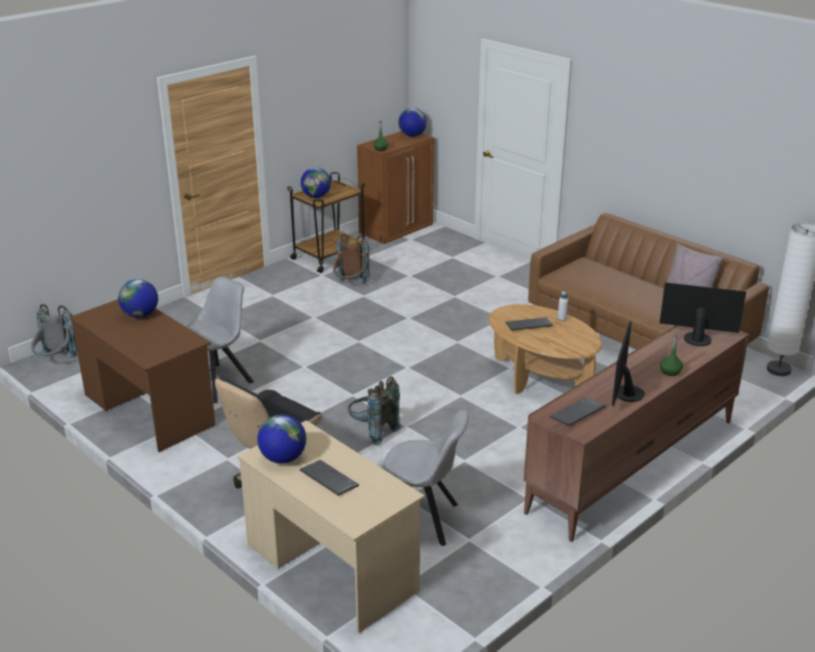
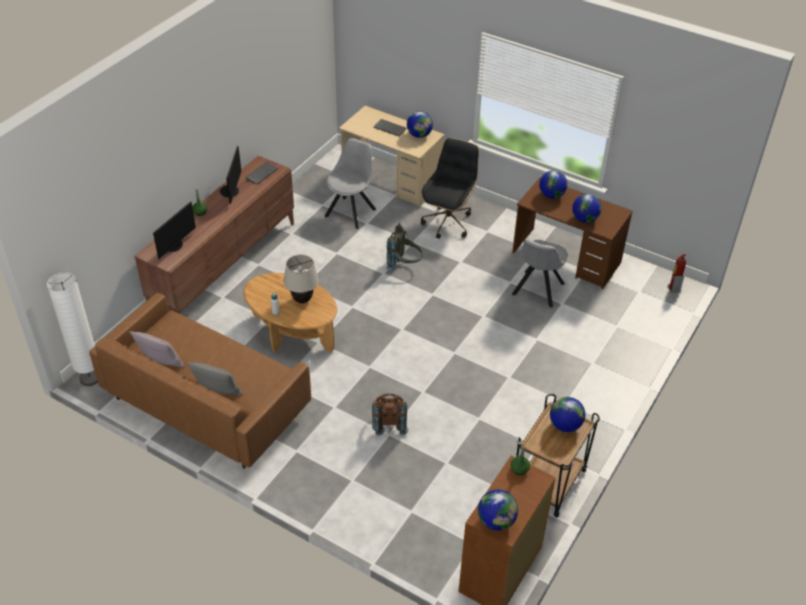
camera: 165 degrees right, 15 degrees up
grey backpack [31,304,77,358] -> fire extinguisher [668,254,686,293]
brown backpack [333,234,369,283] -> brown backpack moved to [372,394,408,435]
grey chair [382,410,469,546] -> grey chair turned 120 degrees clockwise [325,138,376,229]
keyboard [506,317,553,331] -> beige table lamp [283,254,319,303]
monitor [660,283,746,346] -> monitor turned 60 degrees counterclockwise [153,201,196,259]
none -> grey pillow [187,362,243,395]
none -> globe [539,170,568,199]

